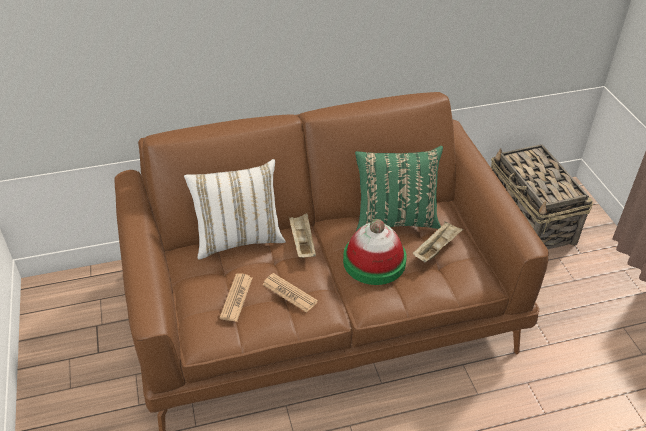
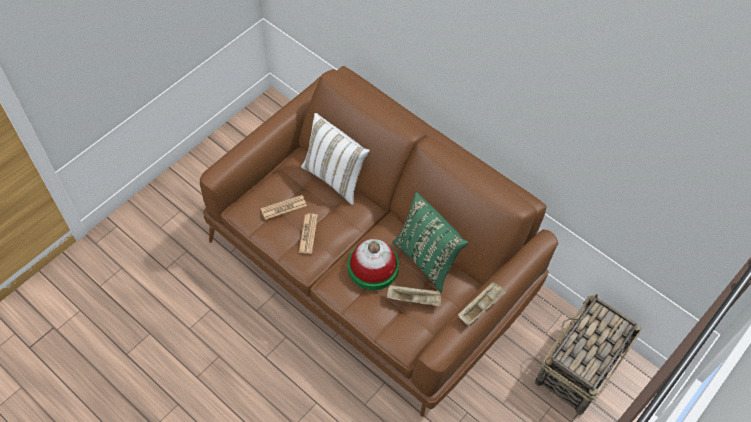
camera: 55 degrees right, 15 degrees up
beige tray [289,213,316,258] -> beige tray moved to [458,282,507,326]

